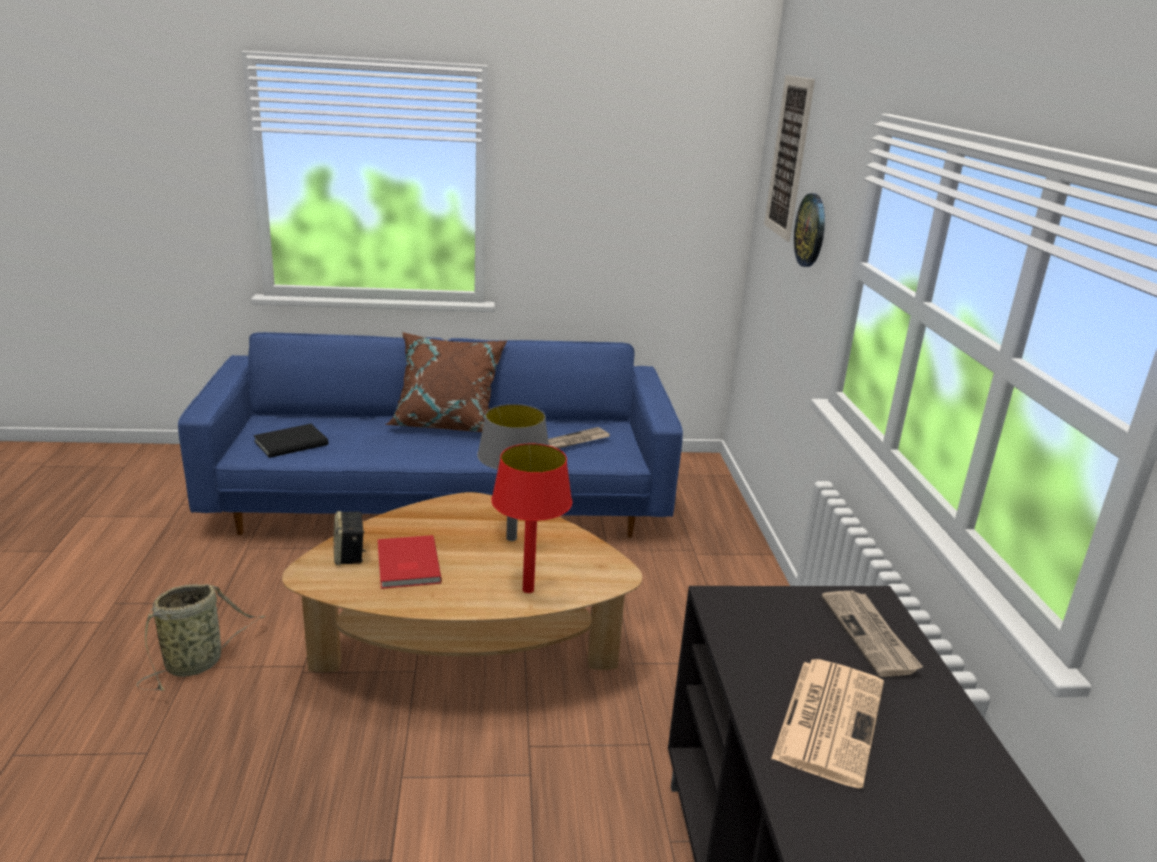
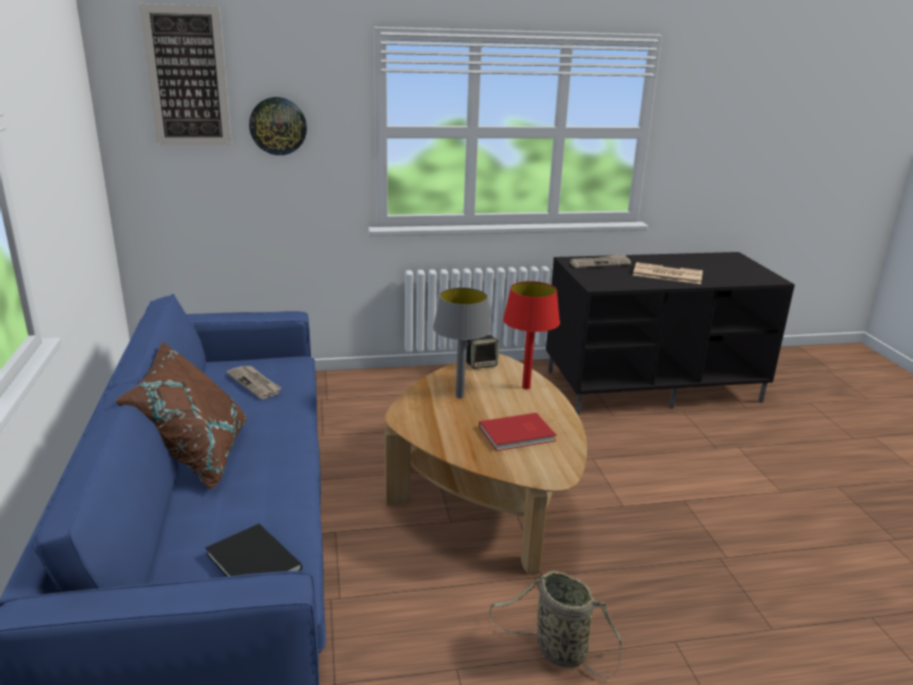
camera: 95 degrees left, 0 degrees up
speaker [334,511,366,565] -> speaker moved to [466,335,499,369]

